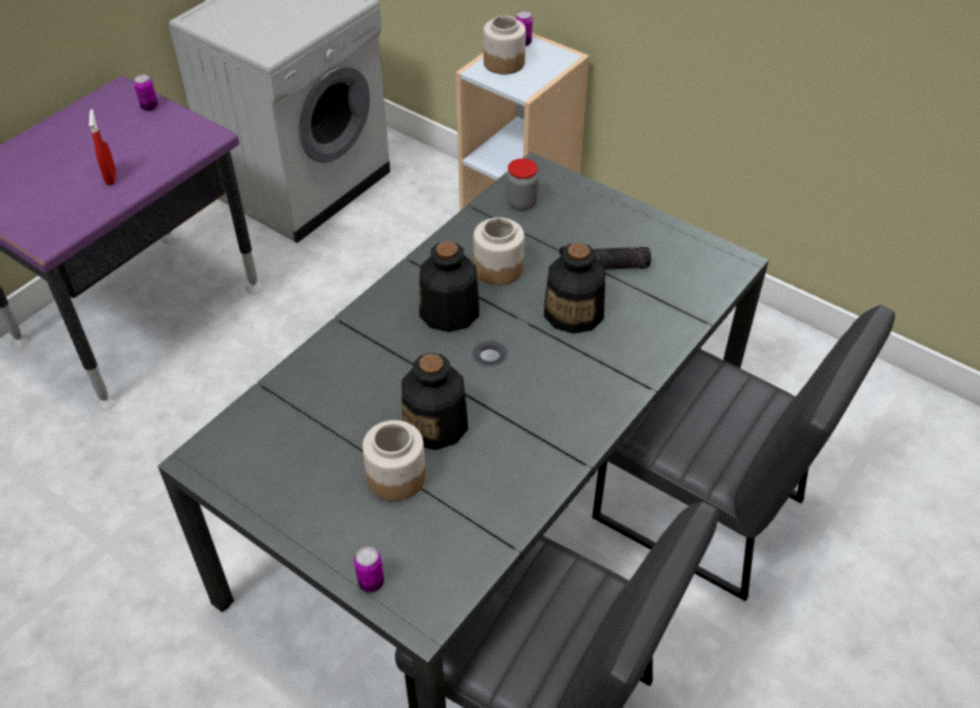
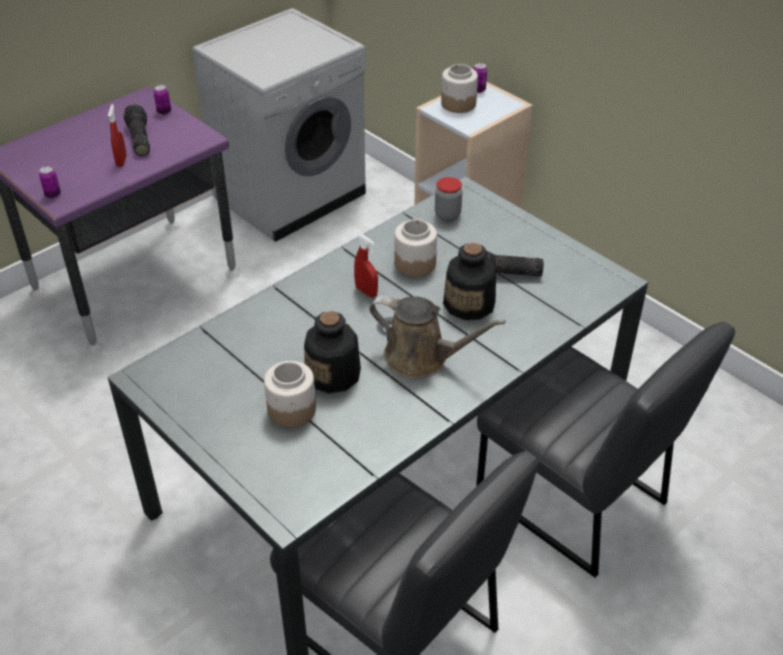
camera: 10 degrees right, 5 degrees down
can [354,547,384,592] -> can moved to [39,166,61,199]
bottle [419,241,479,332] -> red spray bottle [354,235,378,297]
none -> flashlight [124,104,150,156]
none -> brown watering can [369,295,506,378]

